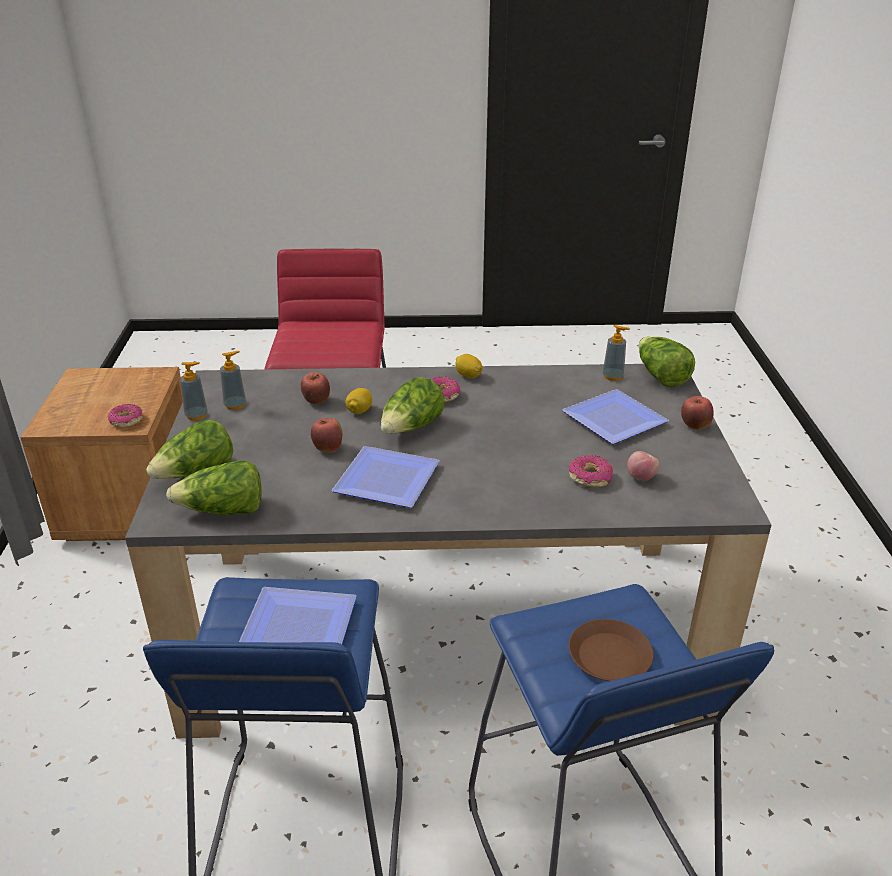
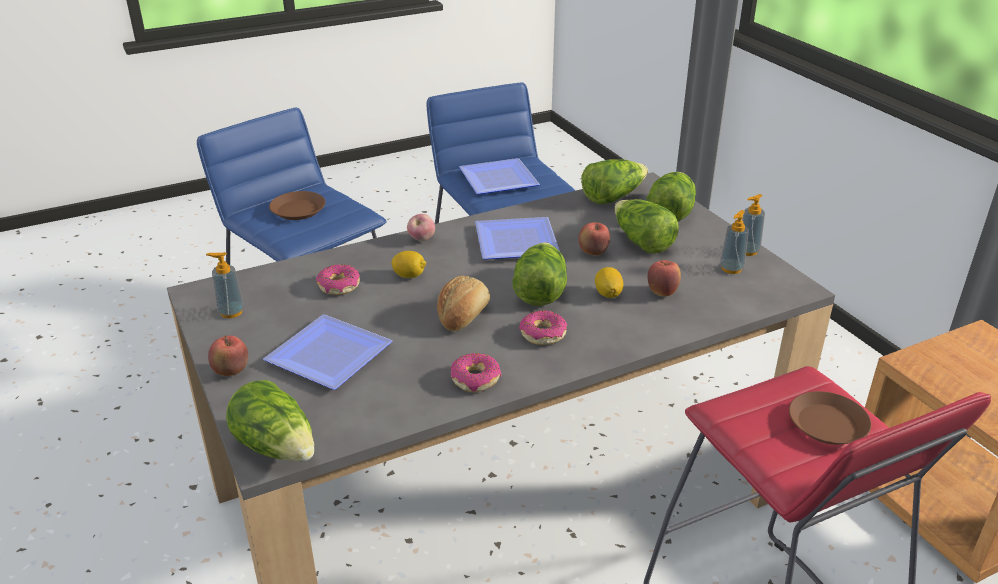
camera: 155 degrees right, 0 degrees up
donut [108,404,143,428] -> donut moved to [451,353,501,393]
lemon [455,354,483,378] -> lemon moved to [392,251,426,278]
soap dispenser [603,325,630,381] -> soap dispenser moved to [206,252,244,318]
apple [627,451,659,481] -> apple moved to [407,214,435,241]
none -> bread [437,276,490,332]
none -> lettuce [615,199,679,254]
none -> brown plate [789,391,871,444]

